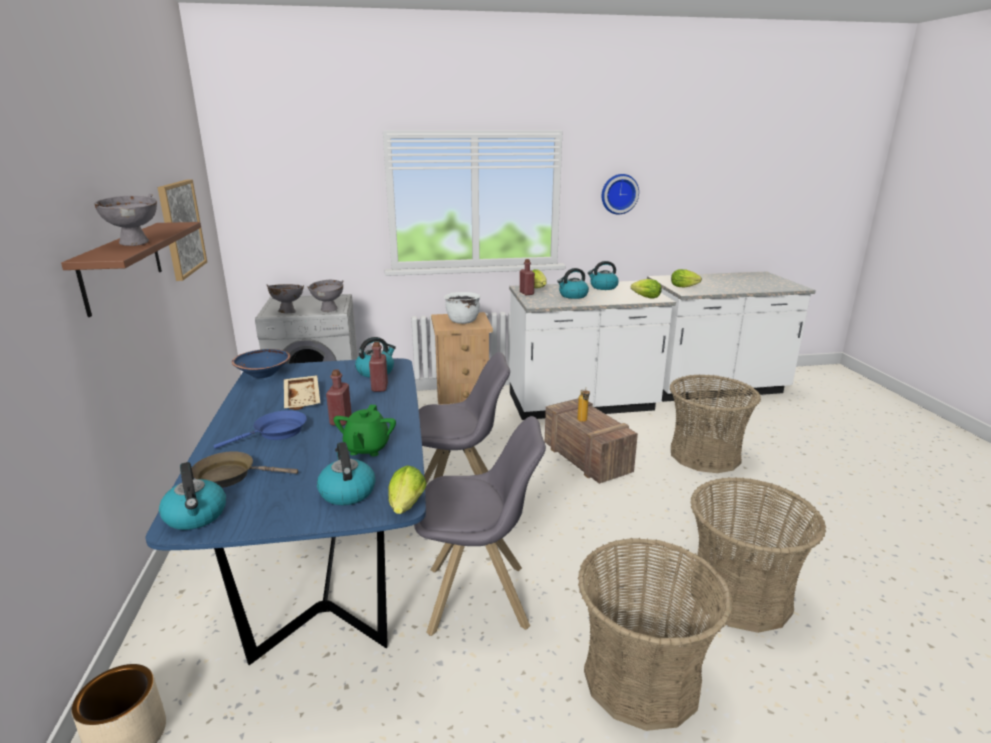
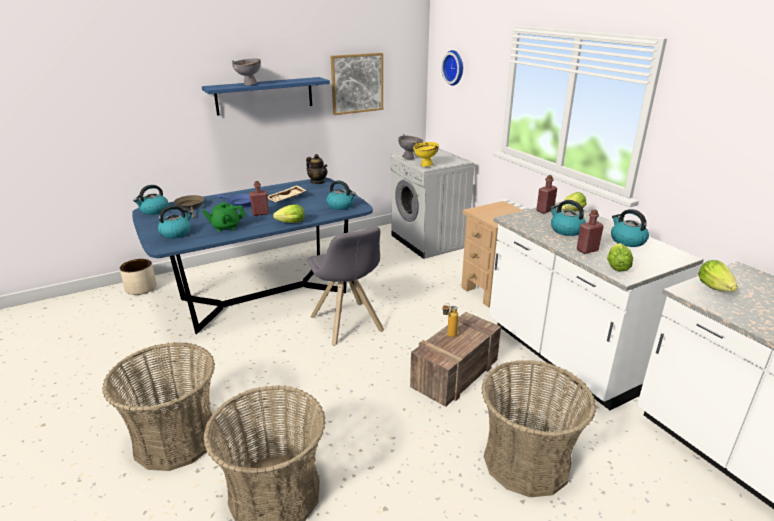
camera: 70 degrees right, 5 degrees up
brown shelf [61,222,201,317] -> blue shelf [202,77,330,116]
blue bowl [232,349,290,378] -> teapot [306,154,327,184]
grey bowl [307,280,343,312] -> yellow bowl [413,142,439,167]
red bottle [369,341,388,392] -> red bottle moved to [577,210,604,254]
lettuce [388,465,427,514] -> lettuce moved to [273,204,305,223]
grey chair [414,416,546,636] -> none
white cooking pot [444,292,480,324] -> none
wall clock [602,174,639,215] -> wall clock moved to [441,50,463,86]

